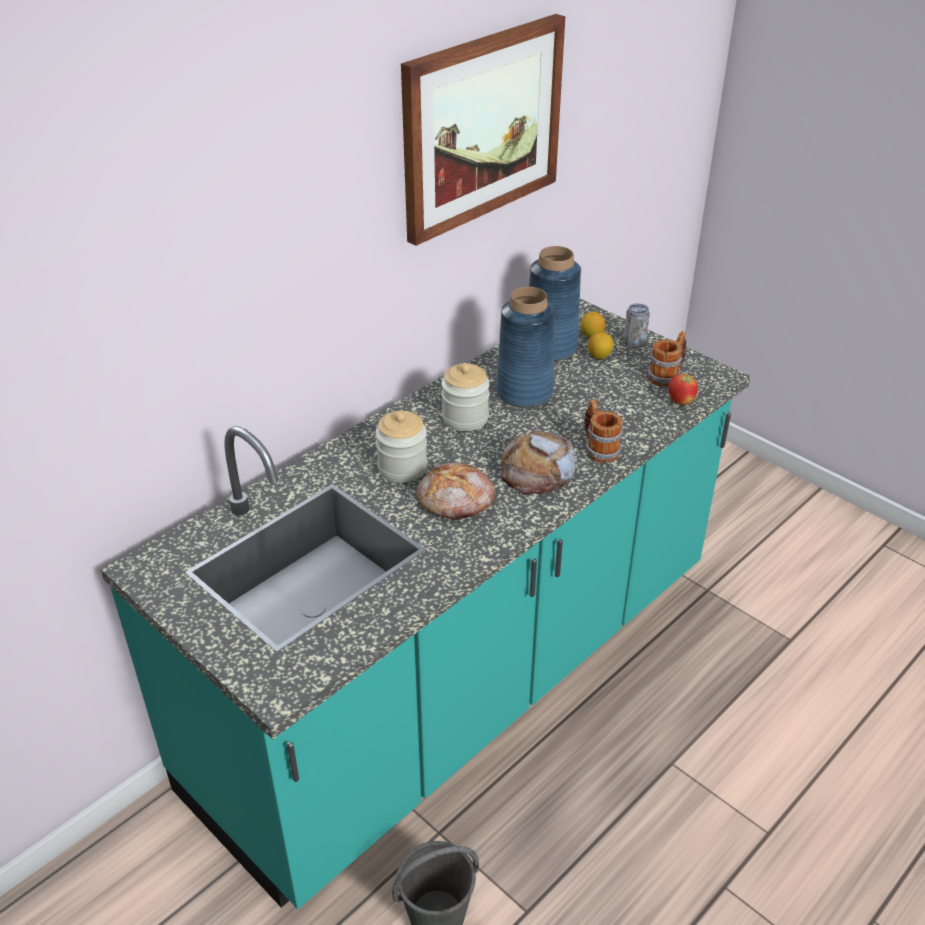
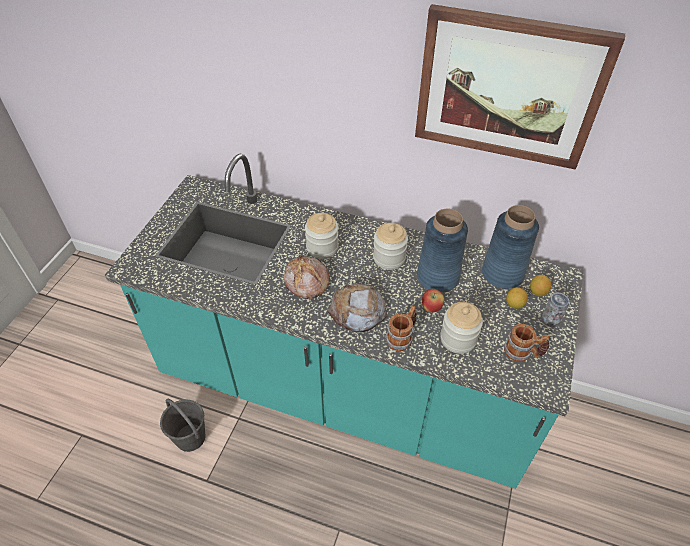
camera: 65 degrees right, 10 degrees up
apple [668,373,698,405] -> apple moved to [422,289,444,312]
none -> jar [440,302,483,354]

